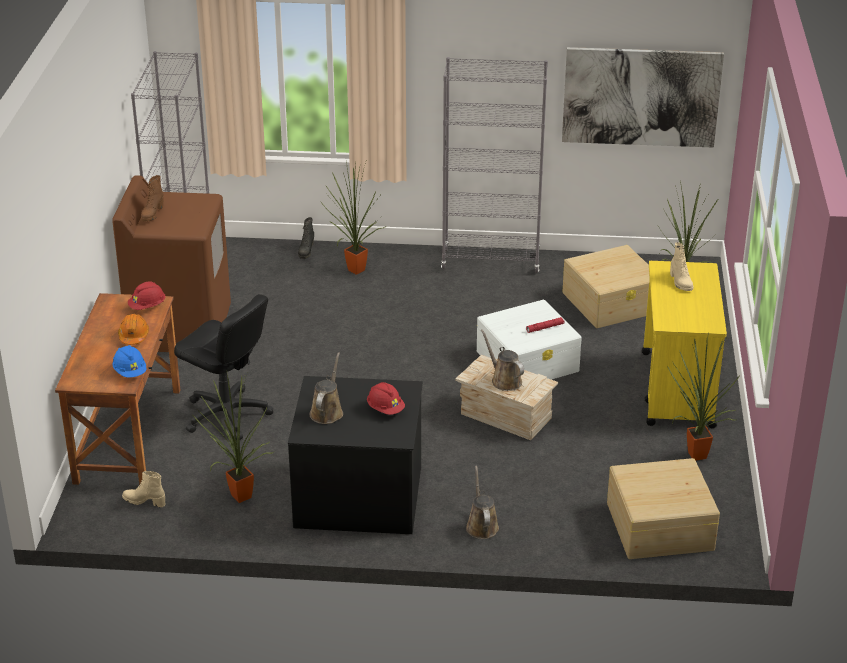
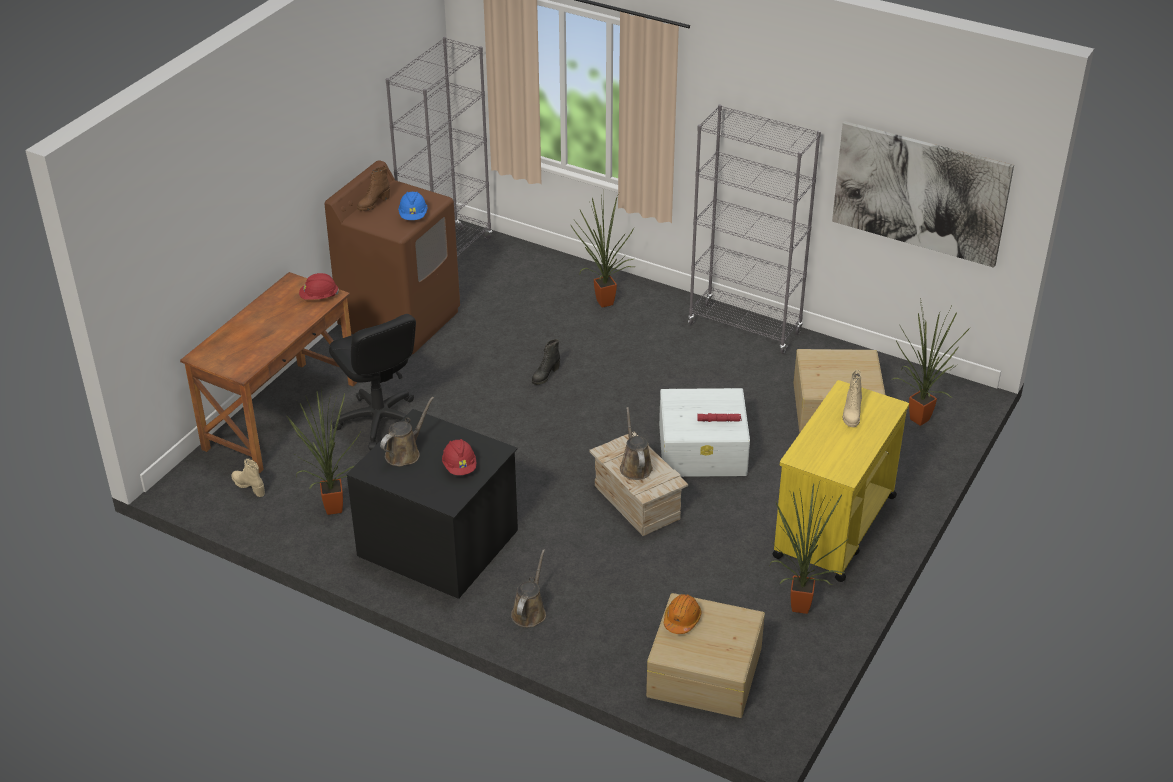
camera: 25 degrees right, 5 degrees up
blue hard hat [113,345,146,378] -> blue hard hat moved to [398,191,427,220]
orange hard hat [118,313,149,345] -> orange hard hat moved to [664,594,702,634]
black boot [298,217,314,259] -> black boot moved to [532,339,560,385]

